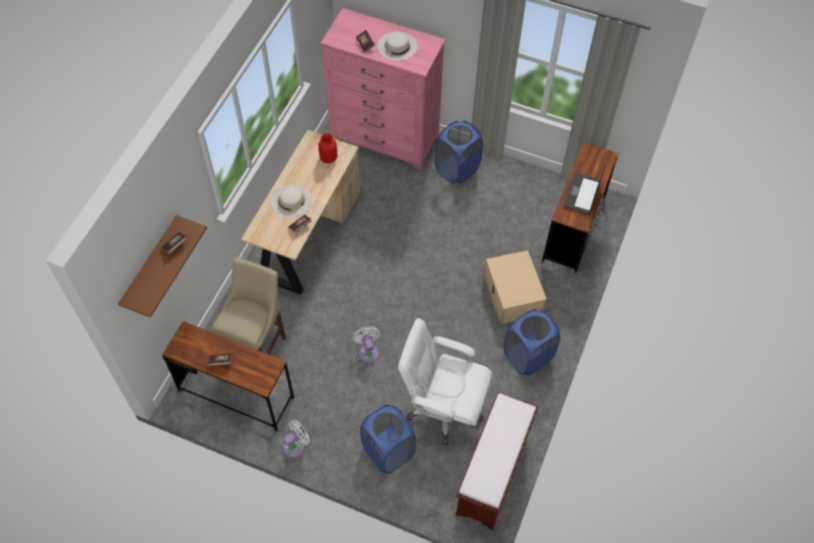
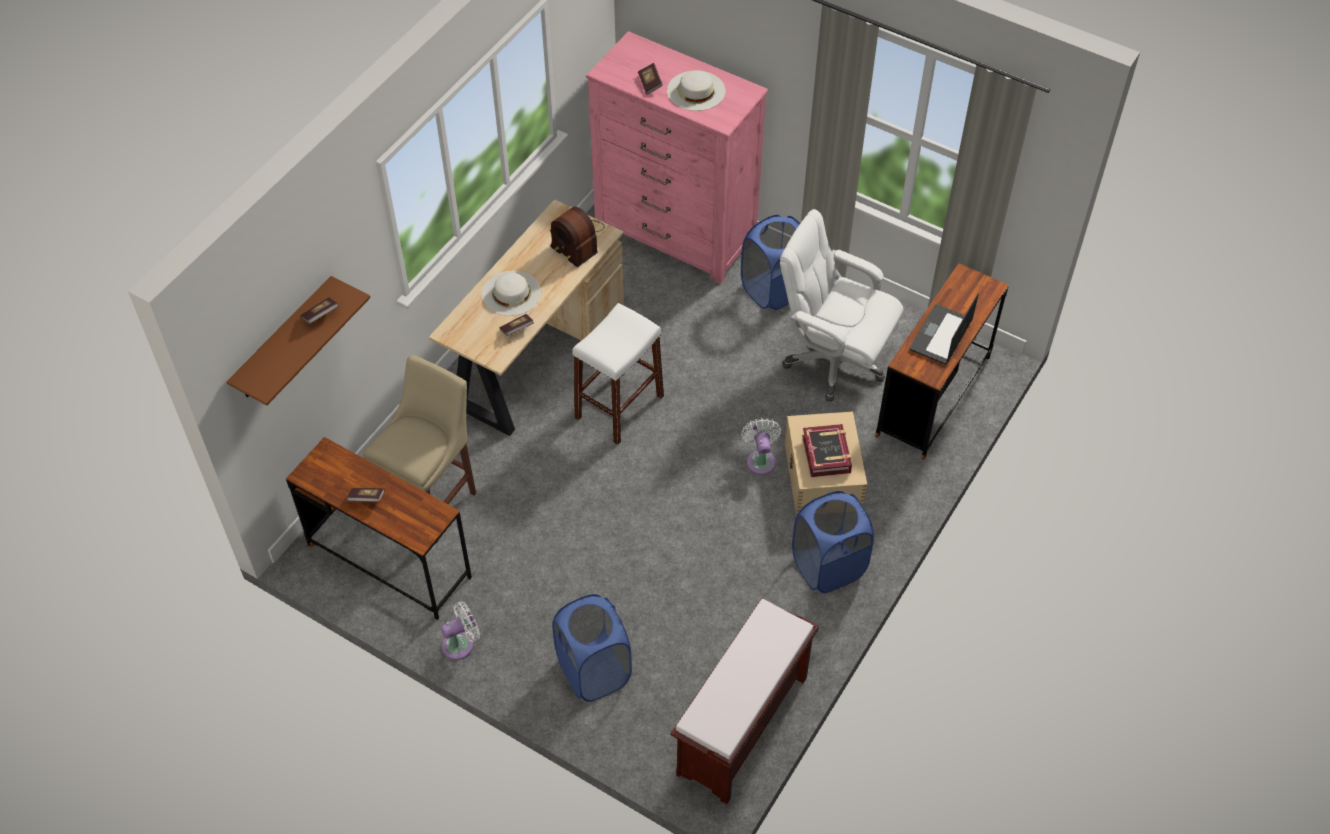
camera: 10 degrees right, 5 degrees down
red vase [318,133,337,163] -> radio [550,207,605,267]
white fan [353,326,380,363] -> white fan moved to [741,418,781,475]
white office chair [398,318,492,445] -> white office chair moved to [780,209,903,401]
none -> white stool [572,303,664,445]
none -> book [802,424,852,477]

